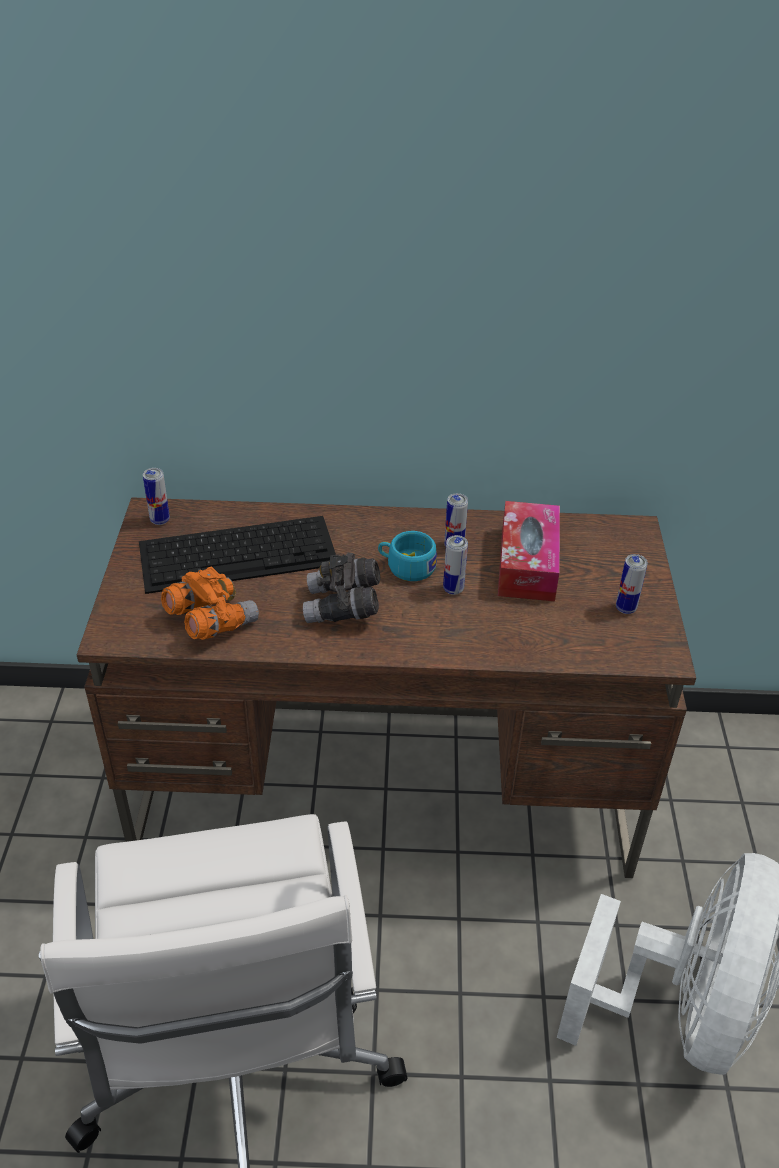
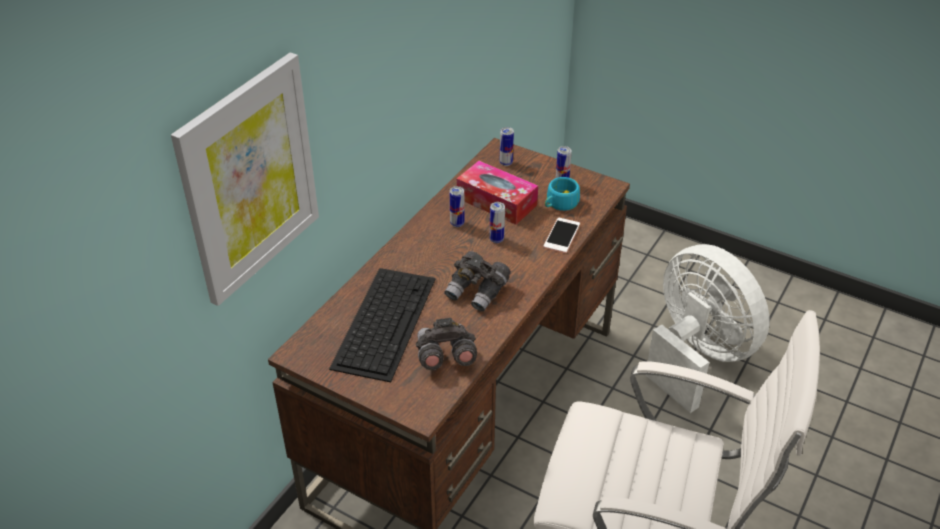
camera: 60 degrees left, 0 degrees up
can [143,468,170,525] -> can moved to [500,127,514,166]
orange binoculars [161,566,259,640] -> grey binoculars [416,318,477,371]
turquoise cup [378,531,437,581] -> turquoise cup moved to [545,177,580,211]
none -> picture [171,52,319,306]
none -> phone [544,218,580,253]

